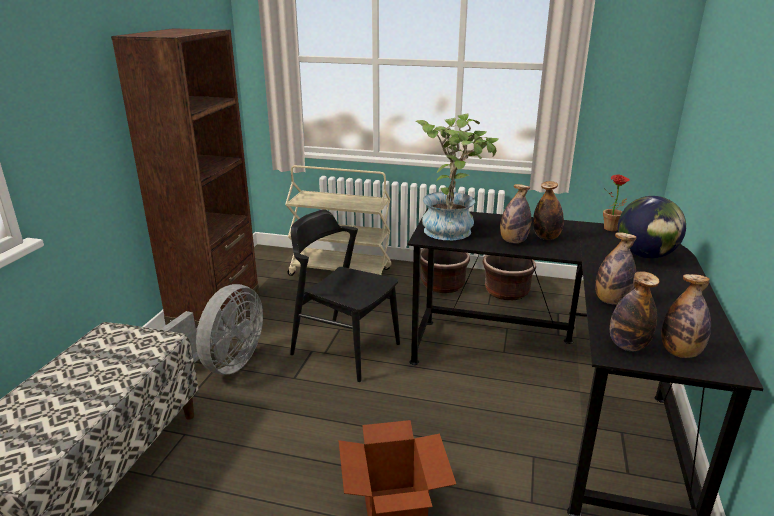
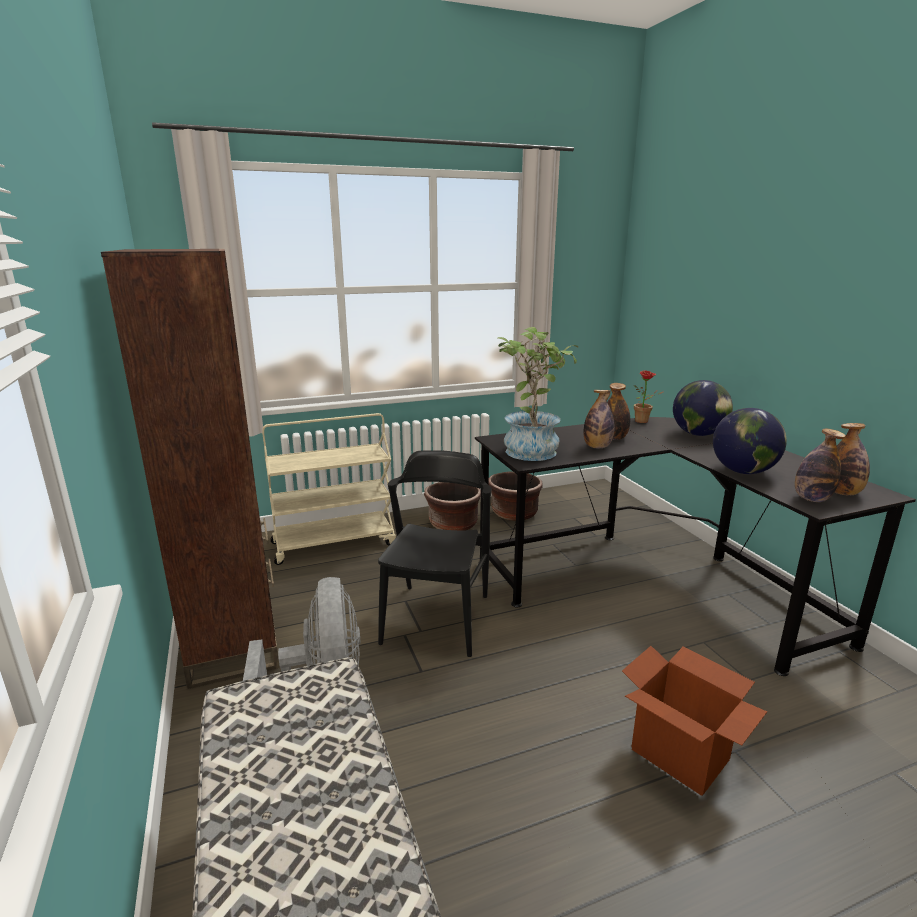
camera: 35 degrees left, 5 degrees down
black chair [290,209,400,382] -> black chair turned 105 degrees clockwise [378,451,492,657]
bottle [595,232,637,305] -> globe [713,408,787,474]

